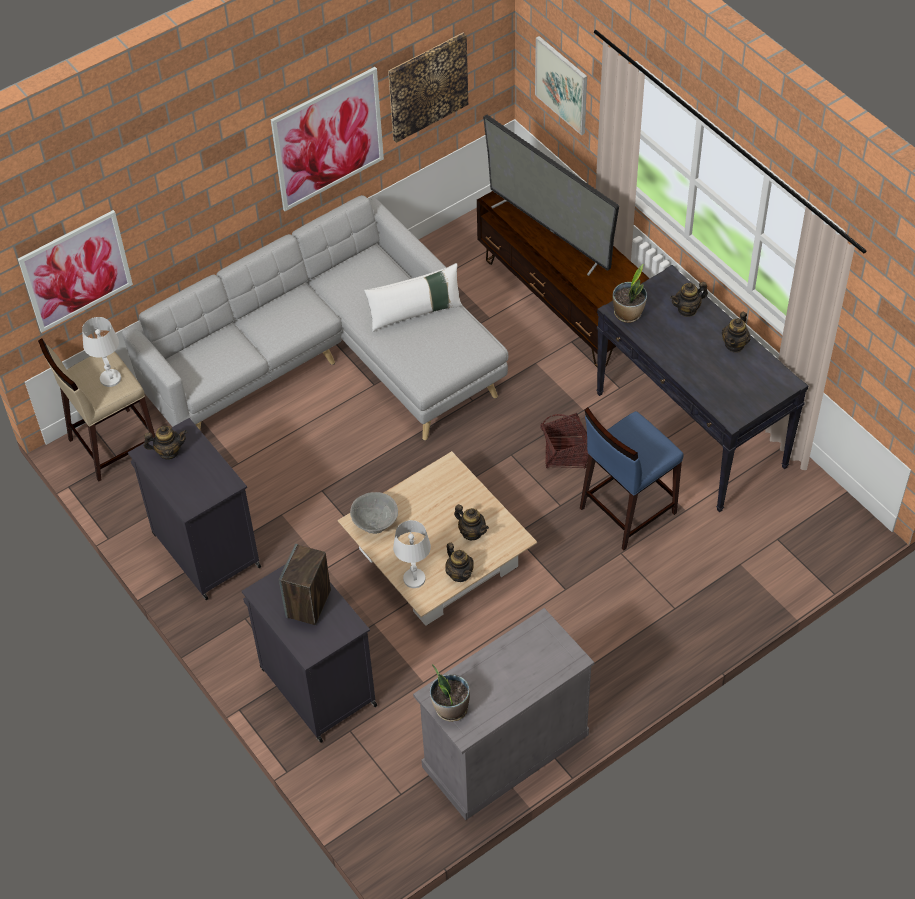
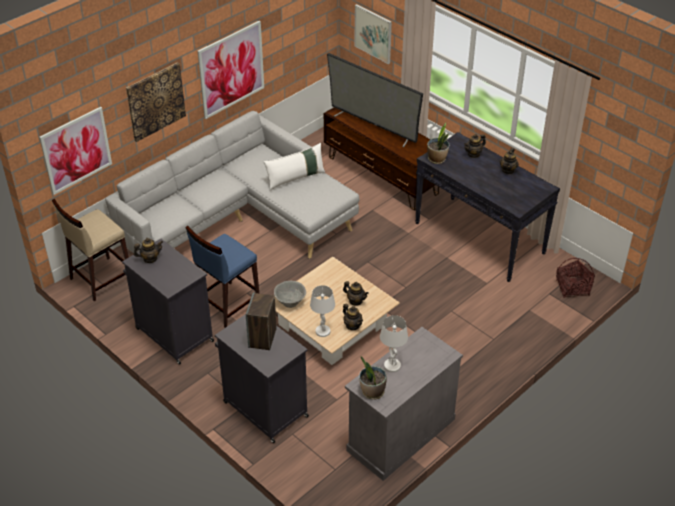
camera: 10 degrees left, 10 degrees down
white table lamp [82,317,121,387] -> white table lamp moved to [380,315,408,372]
picture [388,33,468,143] -> picture moved to [126,62,186,142]
basket [540,412,589,469] -> basket moved to [556,258,595,298]
blue stool [580,407,684,550] -> blue stool moved to [185,226,259,328]

